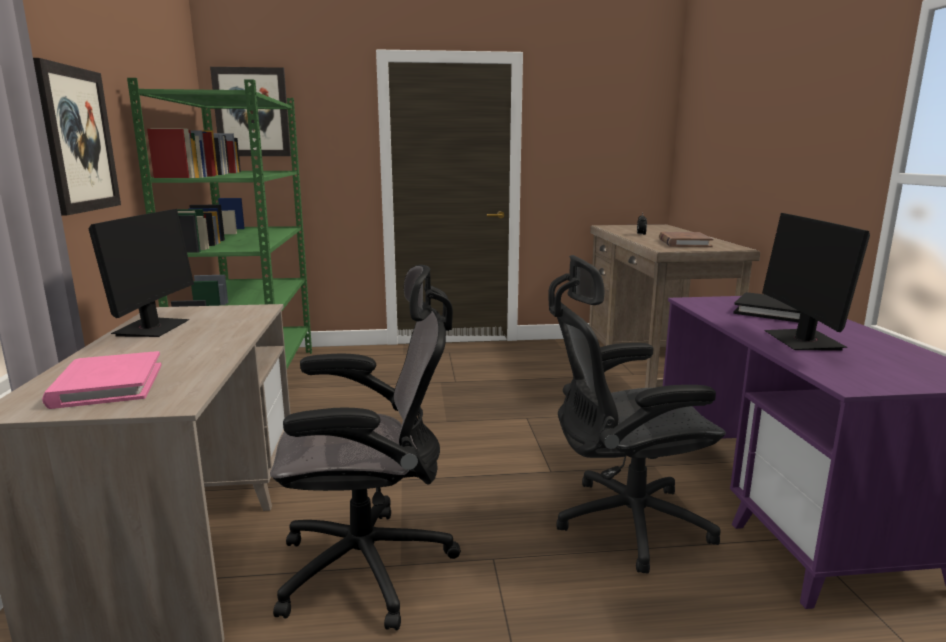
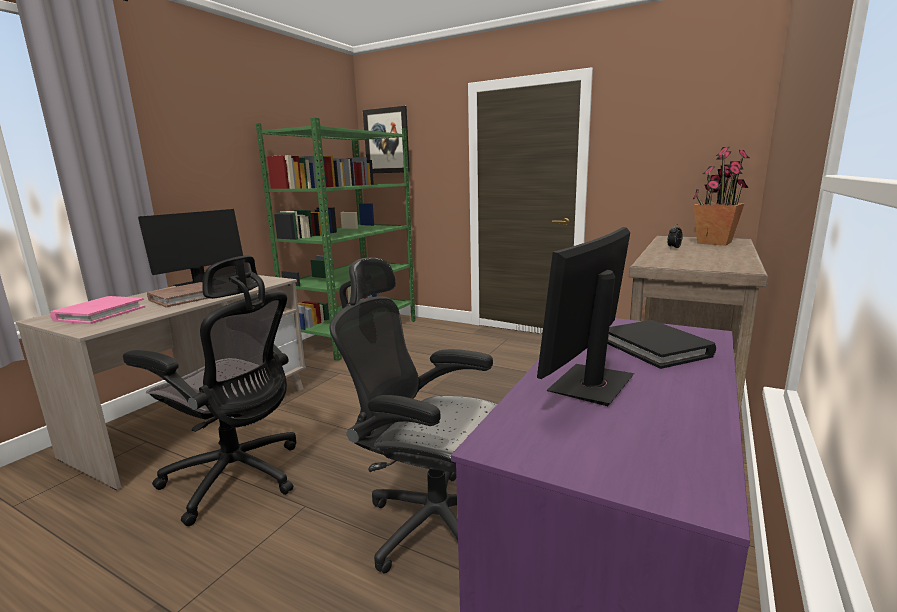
camera: 35 degrees right, 0 degrees up
picture [33,58,121,216] -> none
brown book [659,232,714,247] -> brown book moved to [147,282,209,307]
none -> potted plant [693,147,750,246]

